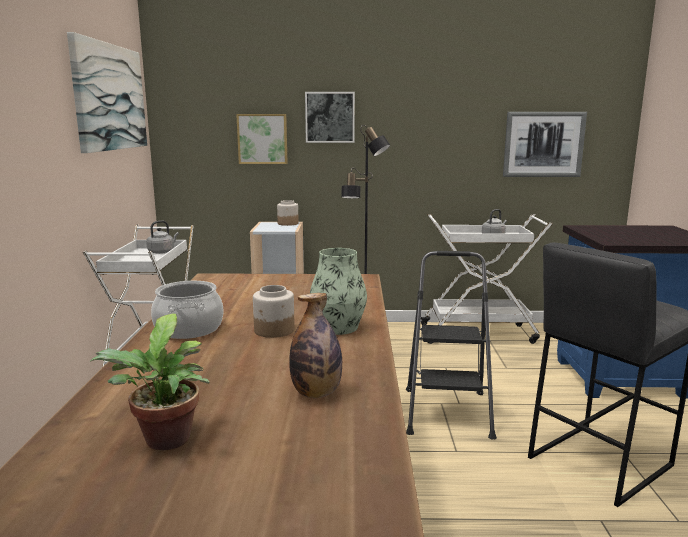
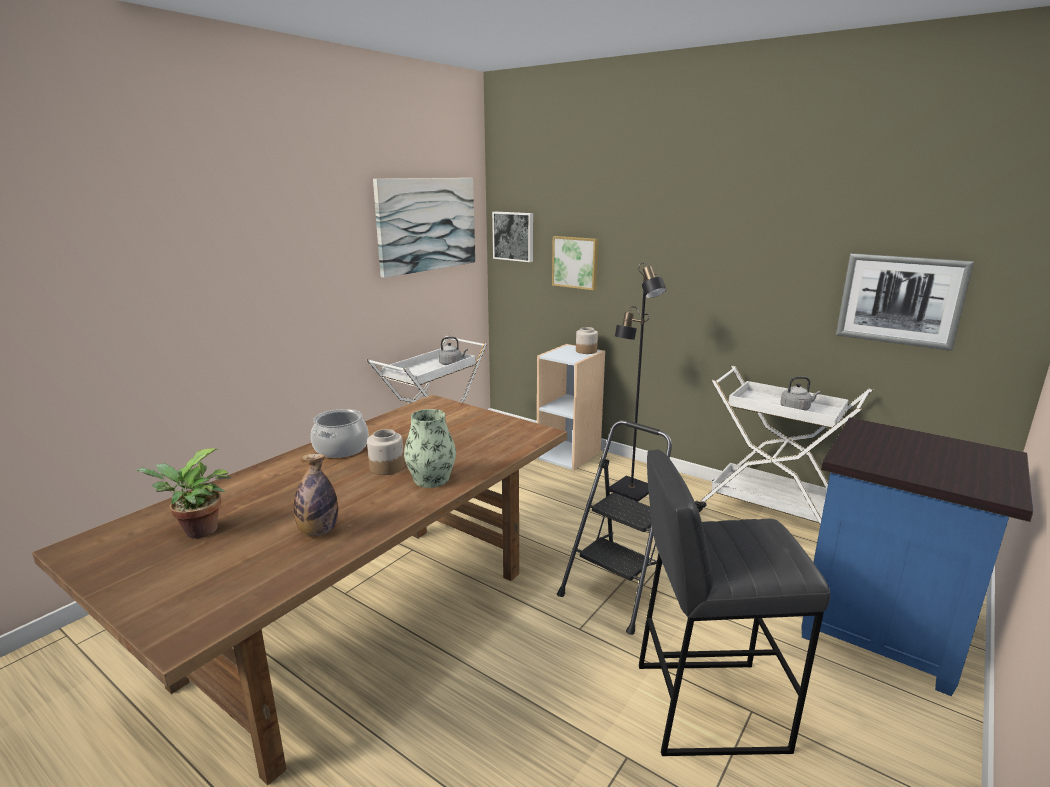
camera: 35 degrees right, 5 degrees up
picture [305,92,355,143] -> picture moved to [492,212,533,262]

